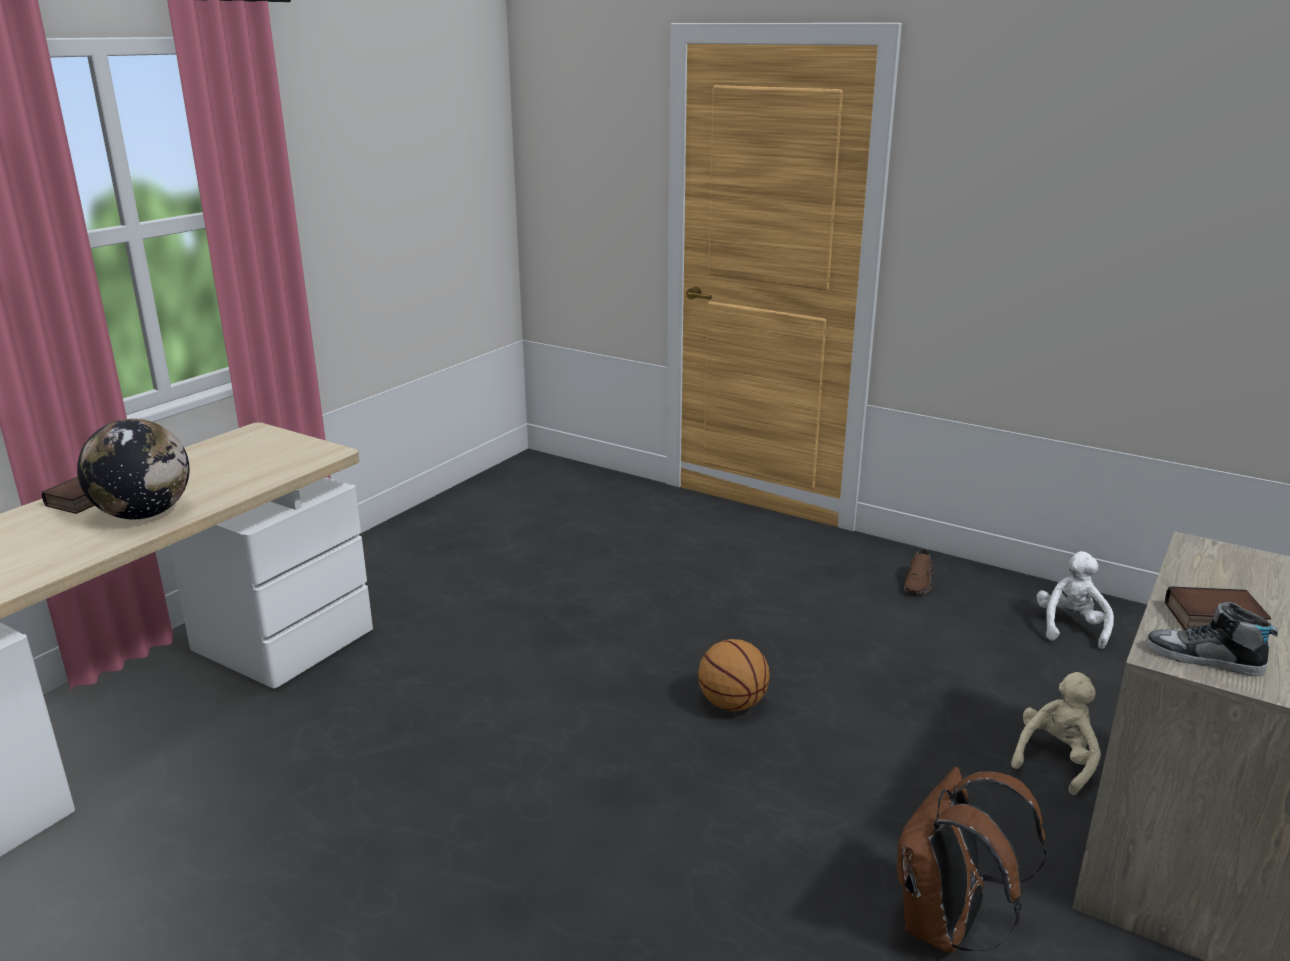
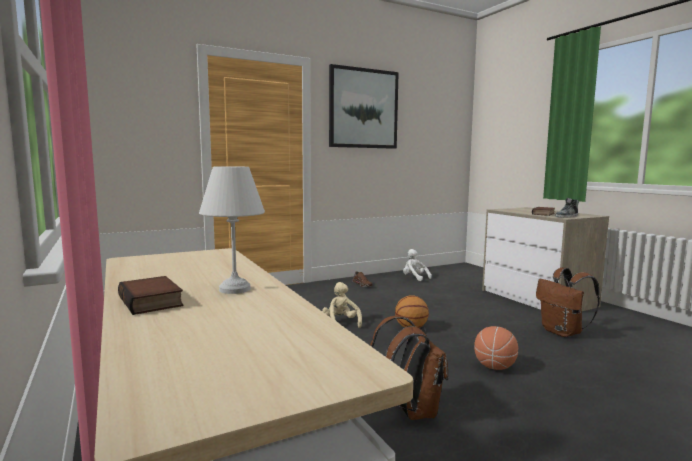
camera: 60 degrees left, 15 degrees down
globe [77,419,190,519] -> white table lamp [199,166,265,294]
beige plush toy [1011,672,1101,795] -> beige plush toy moved to [322,282,362,328]
none -> picture [329,64,399,149]
none -> brown backpack [370,316,448,420]
none -> basketball [474,326,518,370]

